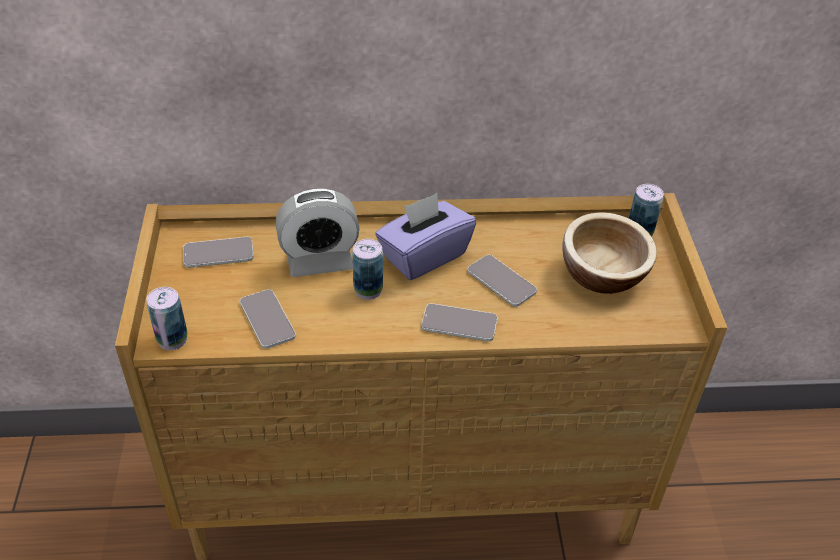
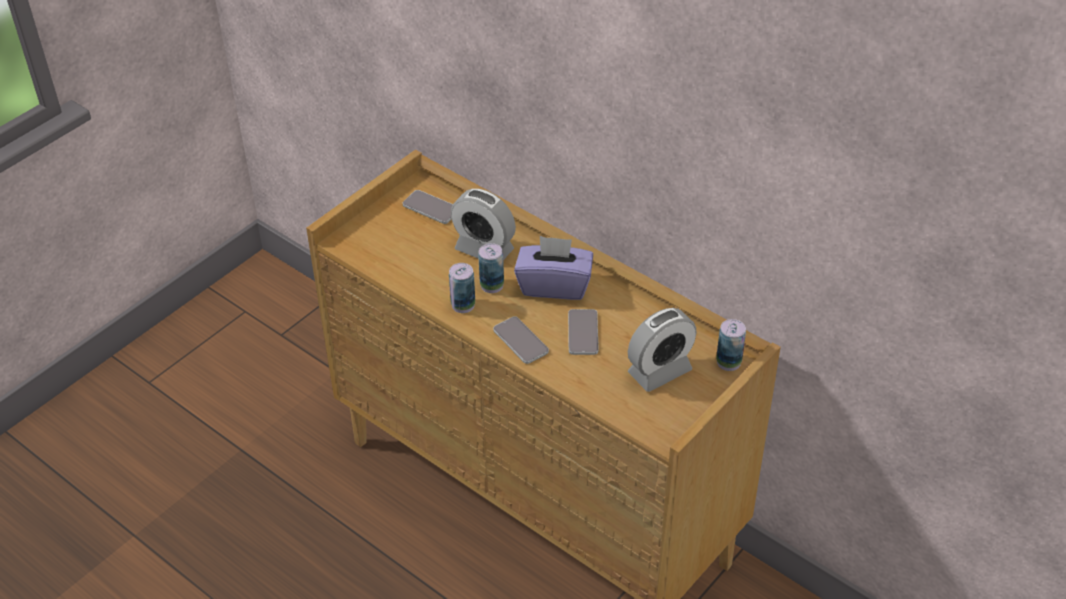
camera: 45 degrees right, 0 degrees up
can [146,287,188,350] -> can moved to [449,263,475,313]
phone [240,289,296,349] -> none
bowl [562,213,657,294] -> alarm clock [628,308,696,392]

